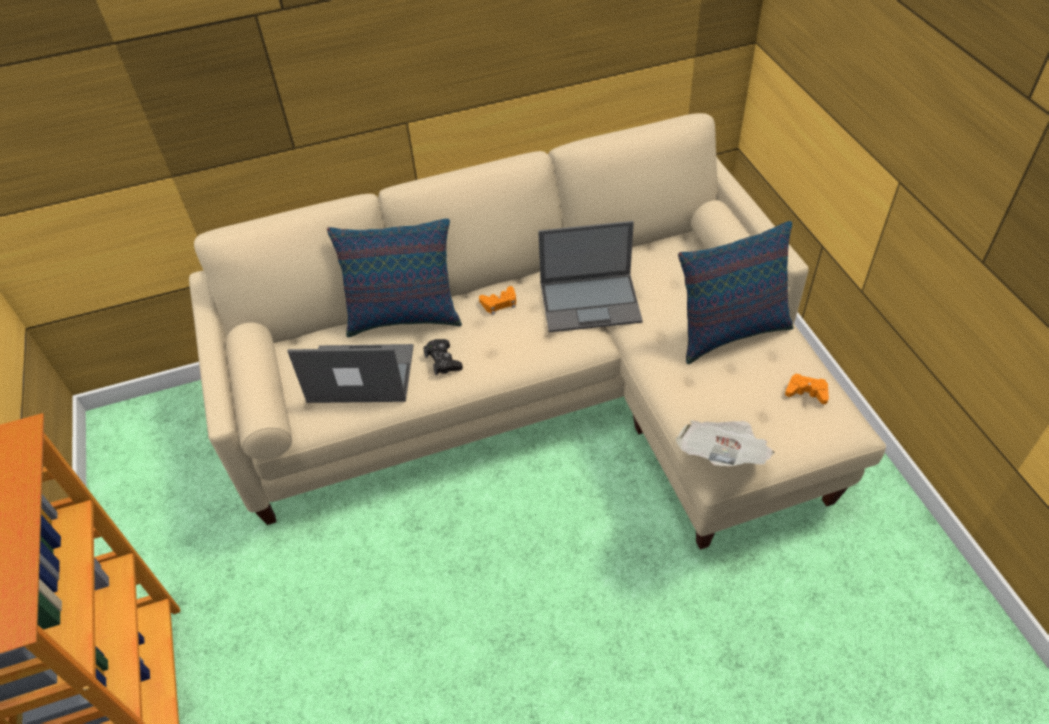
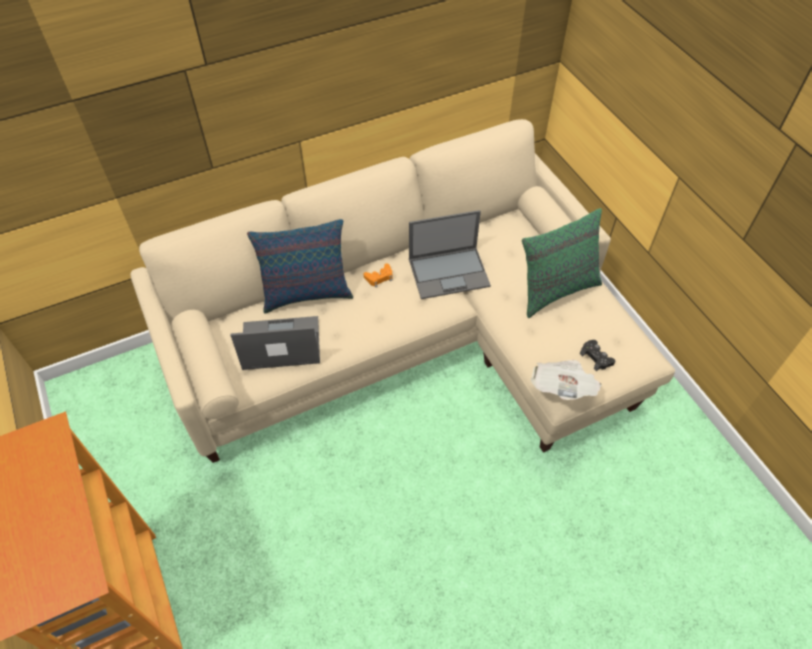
camera: 10 degrees left, 5 degrees up
black game controller [423,339,463,376] -> black game controller moved to [580,340,616,371]
blue pillow [678,221,793,364] -> green pillow [522,208,602,318]
orange game controller [785,373,829,404] -> none

